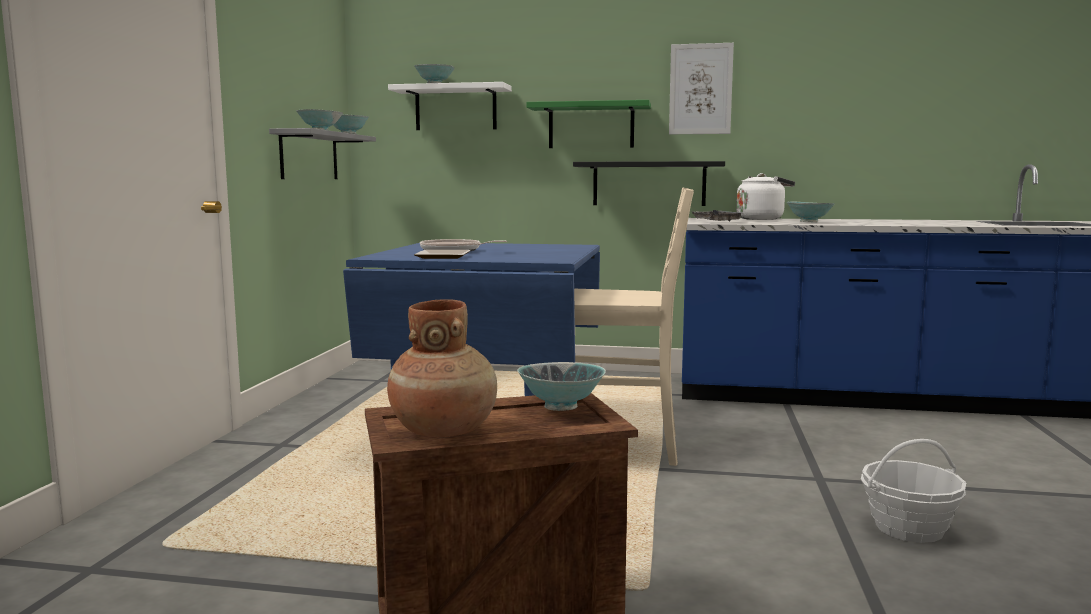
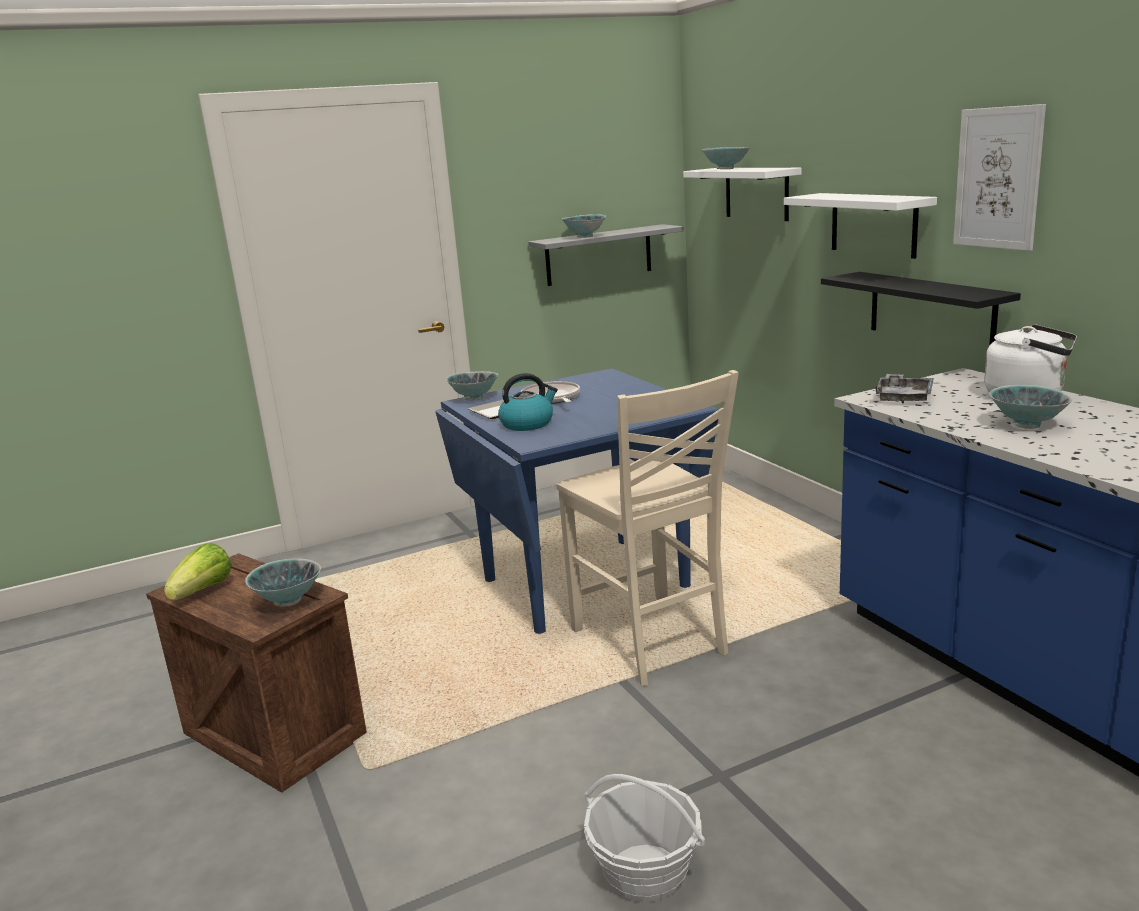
camera: 55 degrees right, 10 degrees up
bowl [334,115,369,134] -> bowl moved to [446,371,498,400]
brown vase [387,299,497,437] -> lettuce [164,543,232,600]
green shelf [527,100,651,148] -> white shelf [784,193,937,259]
none -> kettle [498,373,558,431]

